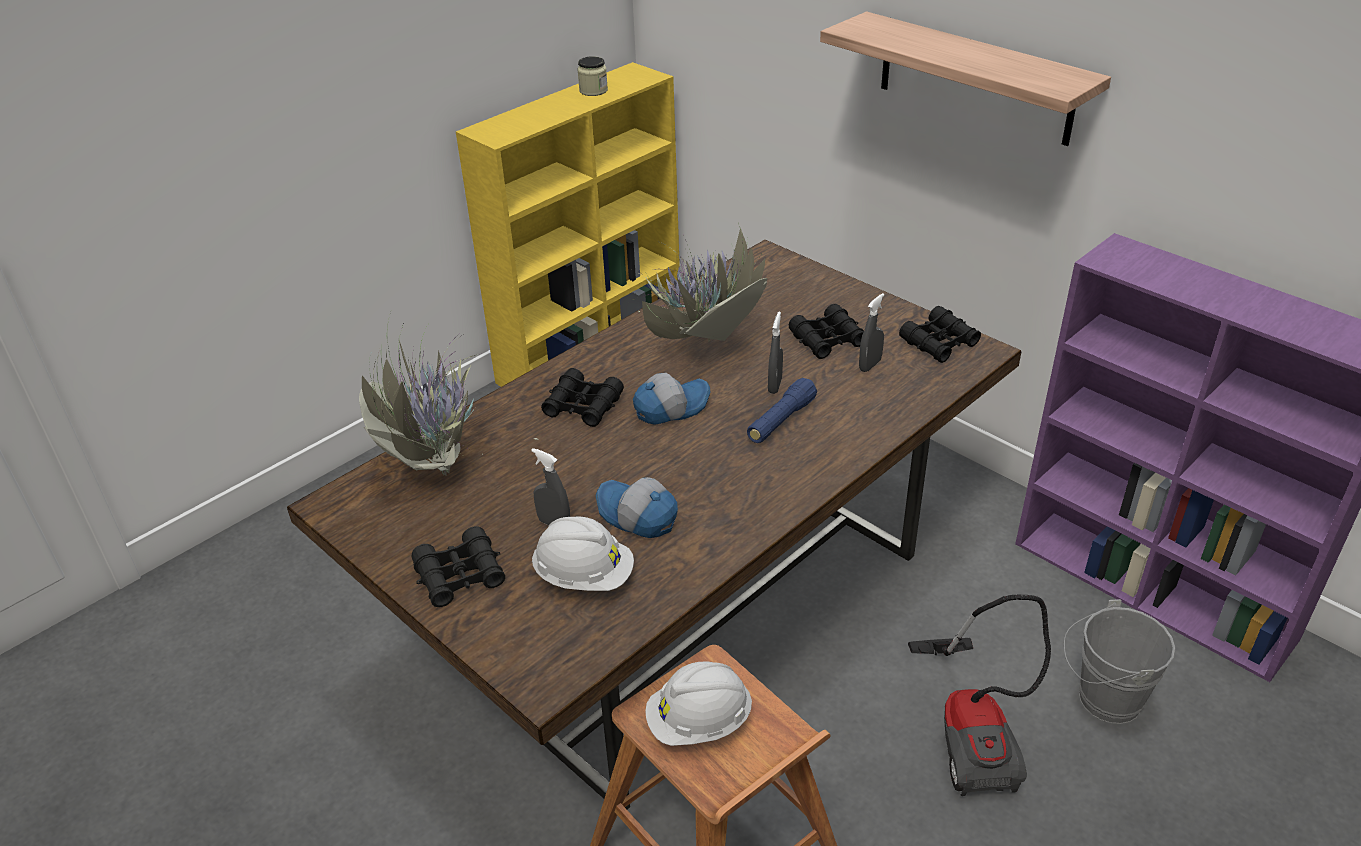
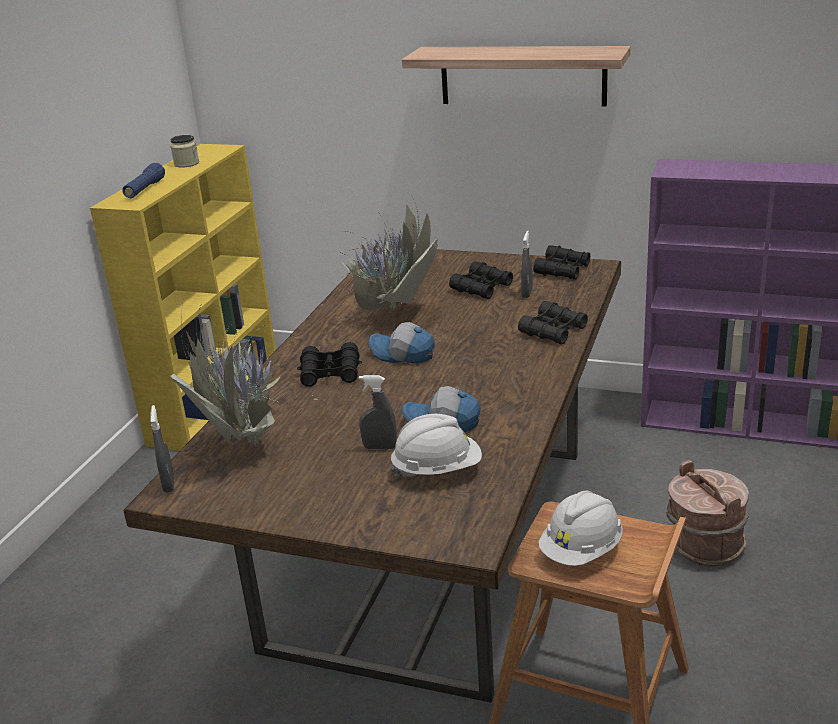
camera: 25 degrees left, 10 degrees down
black binoculars [411,526,505,607] -> black binoculars moved to [518,301,588,345]
cap [633,373,710,425] -> cap turned 105 degrees counterclockwise [368,322,435,363]
blue flashlight [747,378,817,443] -> blue flashlight moved to [122,163,165,198]
grey spray bottle [768,312,783,394] -> grey spray bottle moved to [150,405,174,493]
vacuum cleaner [908,594,1051,796] -> brown bucket [666,460,749,567]
grey bucket [1064,599,1175,724] -> none

